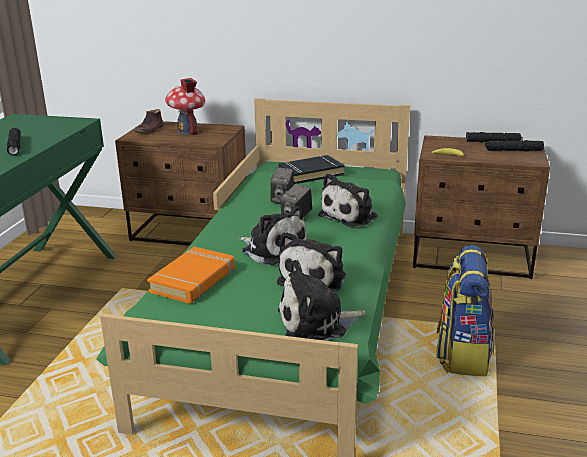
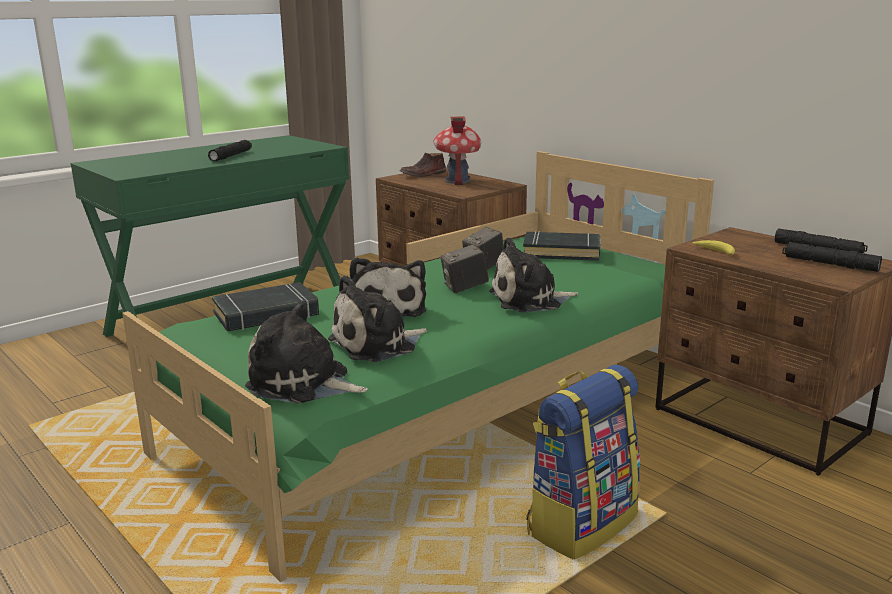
camera: 35 degrees right, 5 degrees down
orange book [147,247,235,304] -> black book [212,282,319,332]

